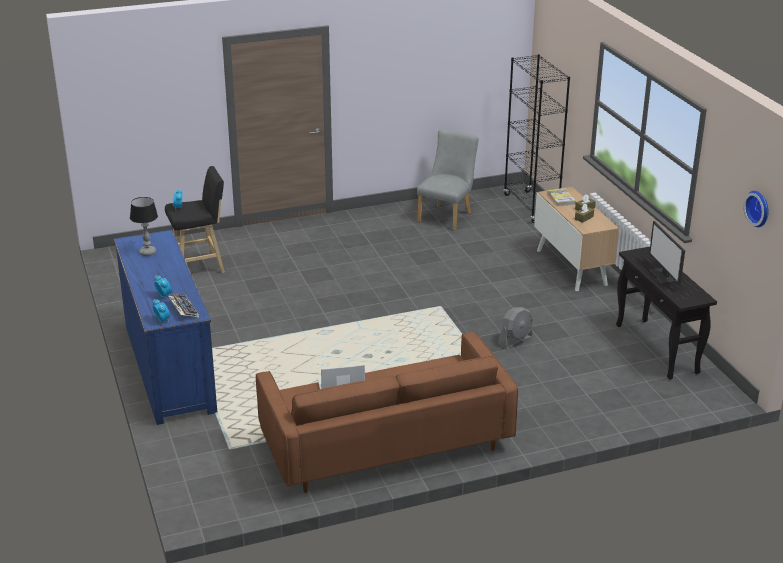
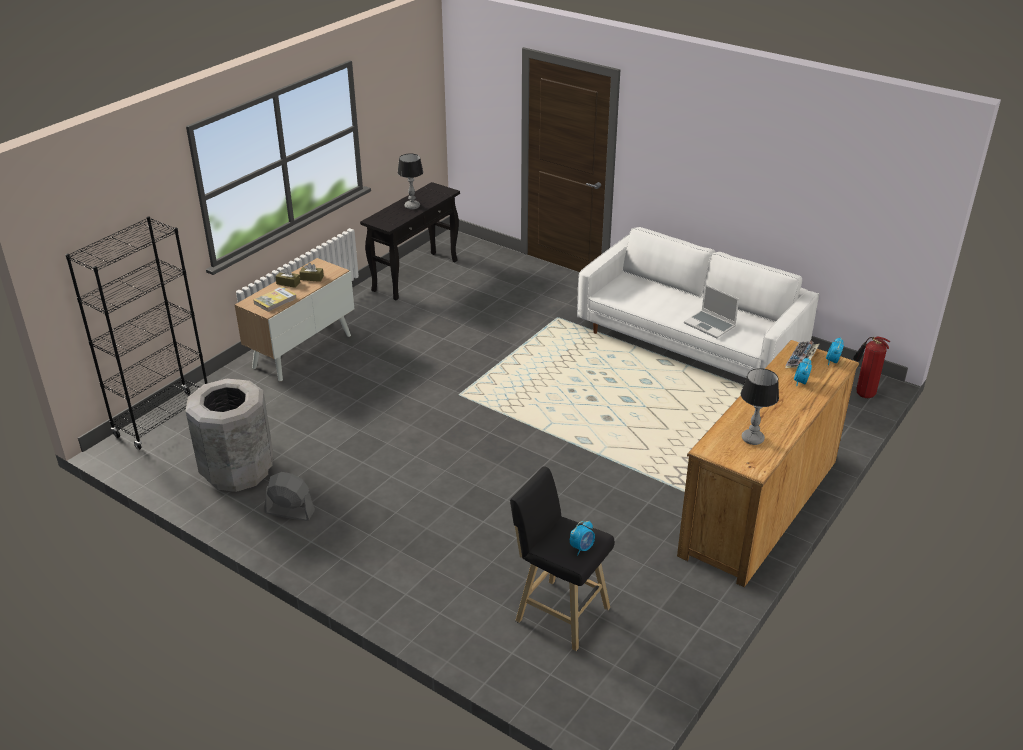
camera: 125 degrees left, 5 degrees up
blue dresser [114,230,217,425] -> brown dresser [677,340,859,587]
brown sofa [256,332,518,493] -> white sofa [577,227,819,378]
grey chair [417,129,479,231] -> grey trash can [186,378,273,492]
grey fan [498,307,533,350] -> grey fan moved to [264,472,315,521]
monitor [649,221,685,284] -> table lamp [398,154,423,210]
wall clock [743,191,769,227] -> none
none -> fire extinguisher [853,336,891,398]

